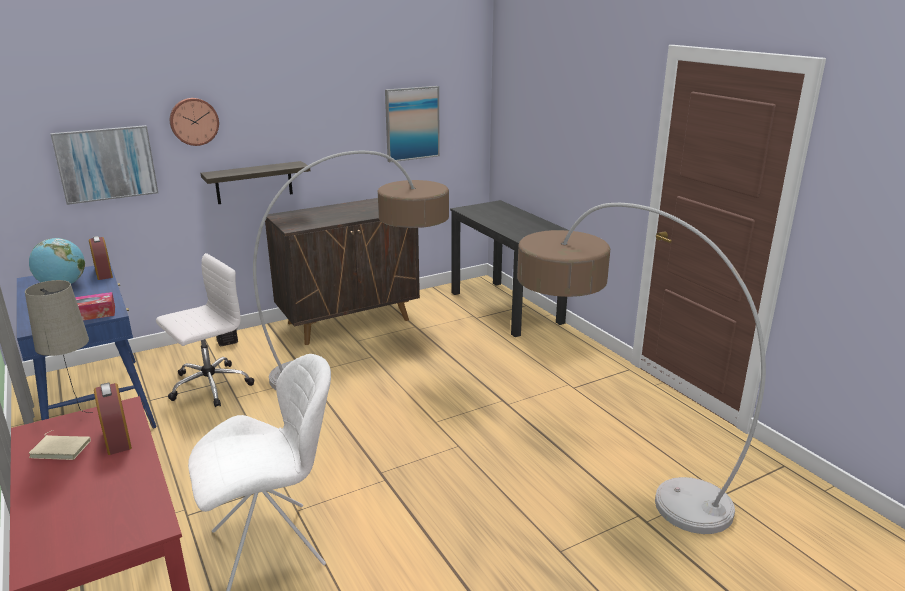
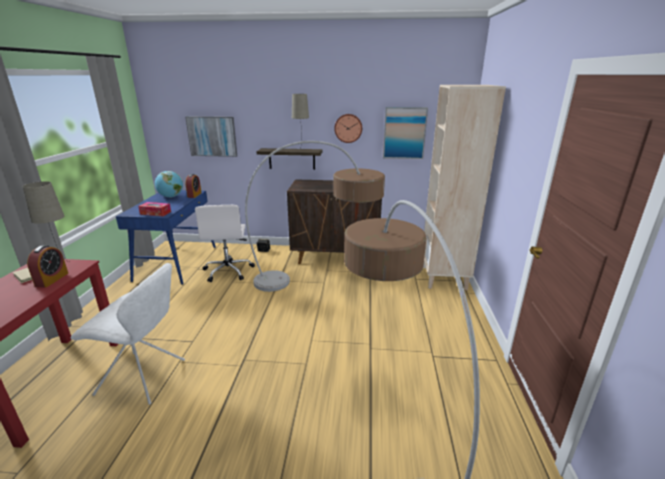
camera: 35 degrees right, 0 degrees up
white office chair [156,253,254,407] -> white office chair turned 90 degrees clockwise [195,205,255,282]
wall clock [170,98,219,146] -> wall clock moved to [334,114,362,143]
black desk [450,200,569,337] -> beige bookcase [423,85,506,290]
none -> beige table lamp [292,94,309,151]

